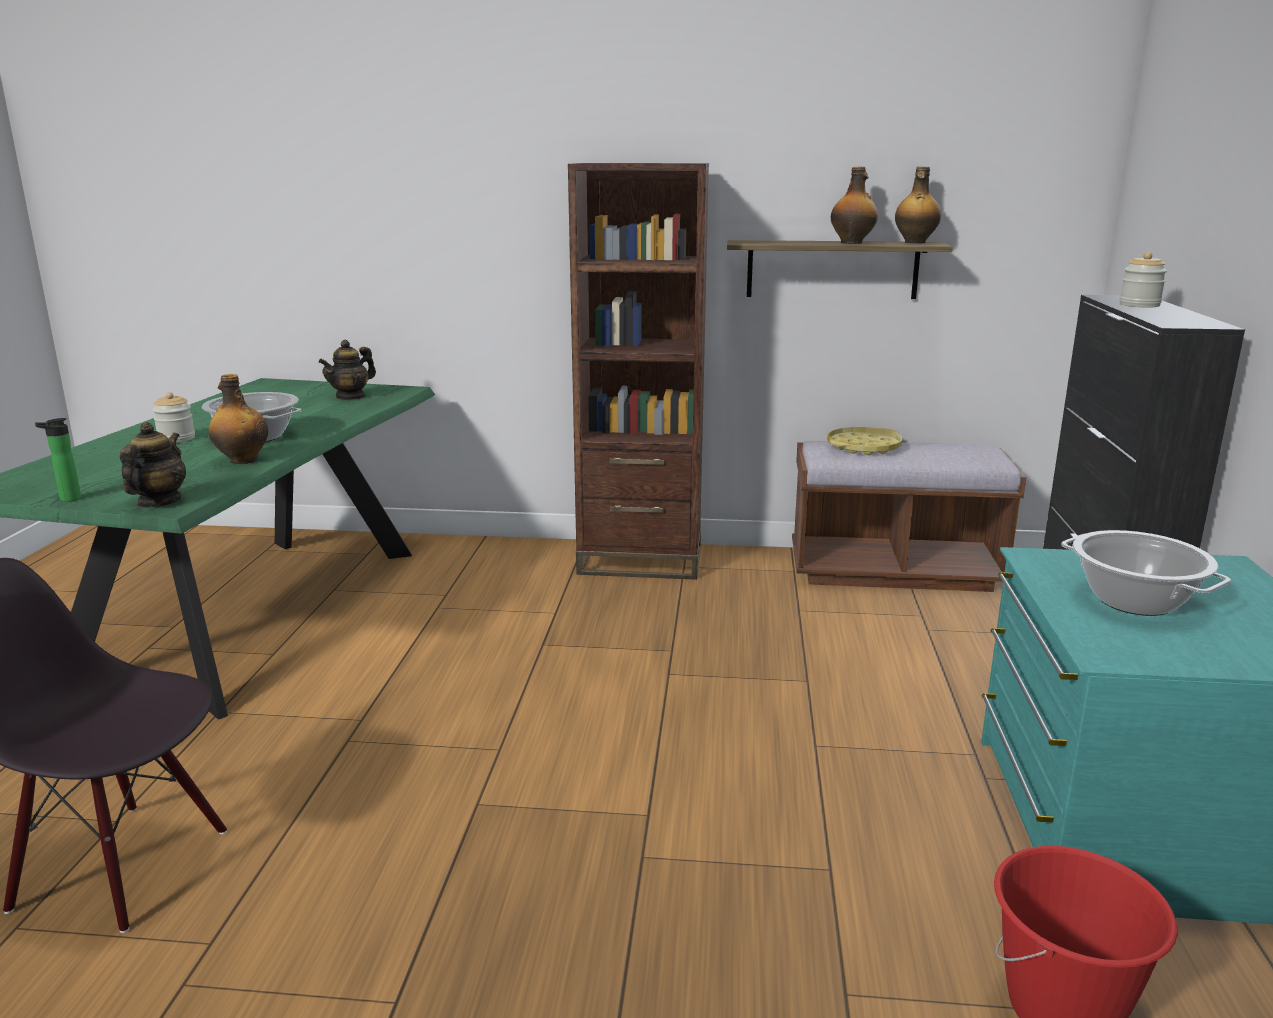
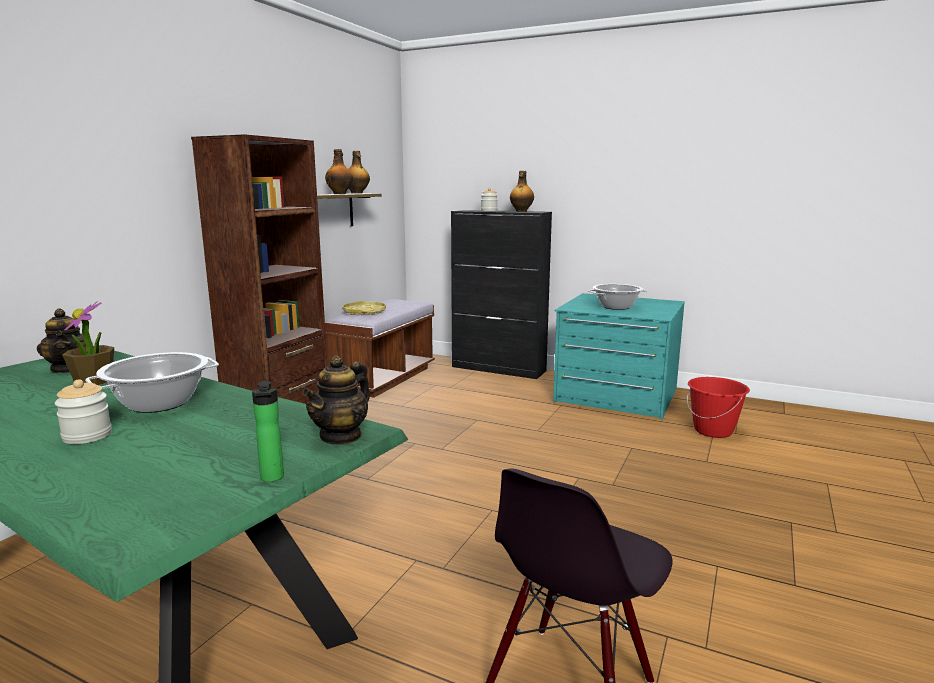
camera: 70 degrees left, 5 degrees down
teapot [120,422,186,508] -> teapot turned 90 degrees counterclockwise [302,355,370,445]
bottle [208,374,268,464] -> bottle moved to [510,171,534,212]
none -> potted plant [62,301,114,385]

